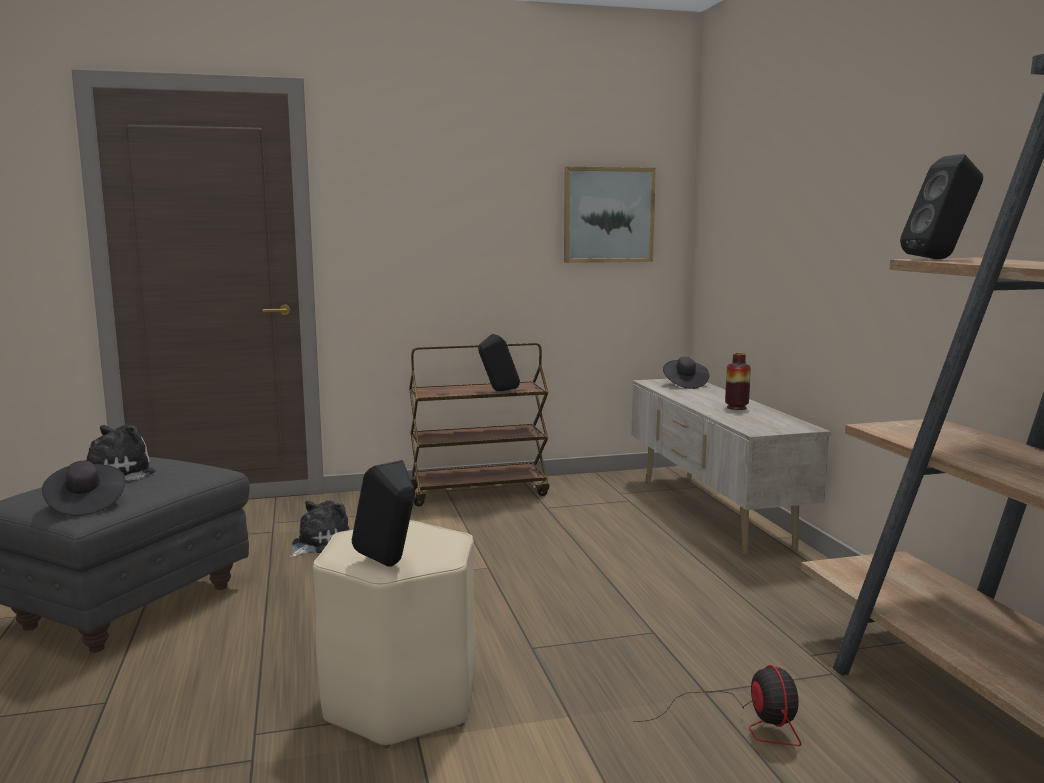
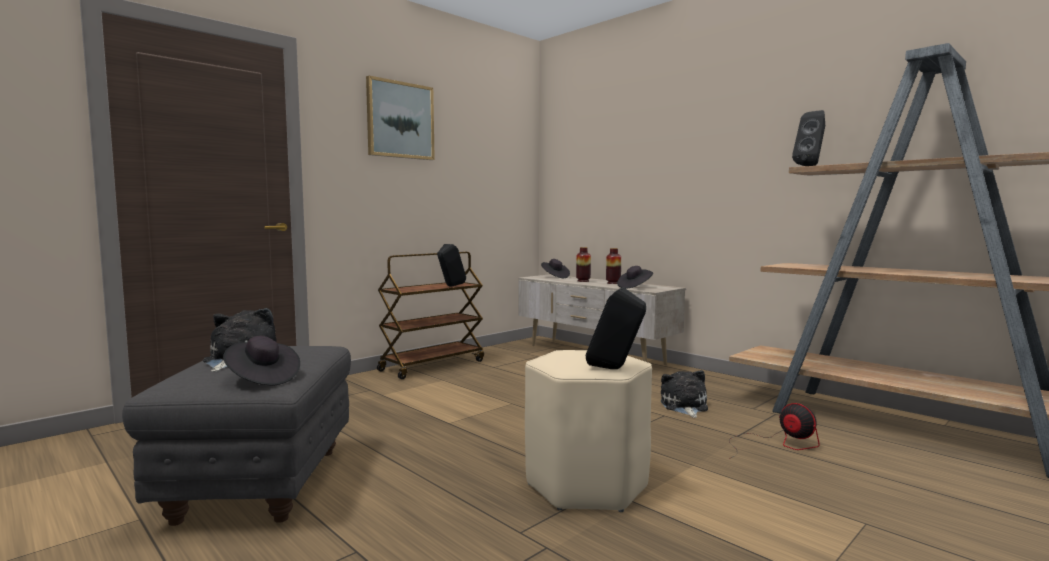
camera: 30 degrees left, 5 degrees down
plush toy [290,500,349,558] -> plush toy moved to [661,370,708,418]
picture [564,167,656,263] -> picture moved to [366,76,435,160]
none -> vase [576,247,591,282]
none -> black hat [617,266,653,289]

